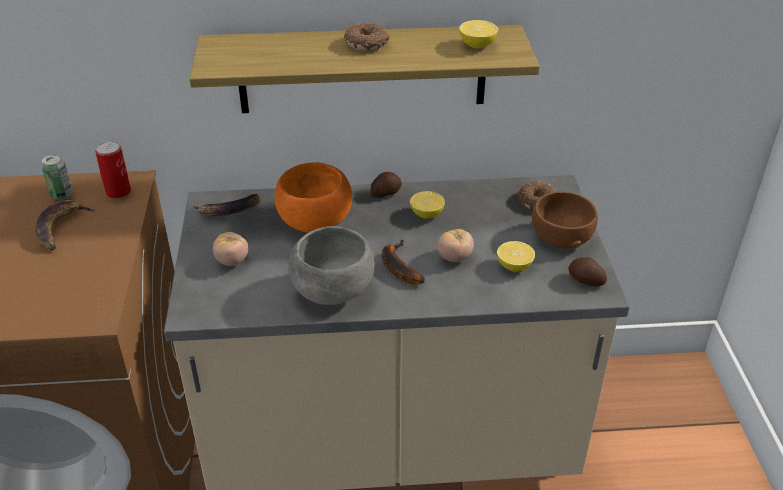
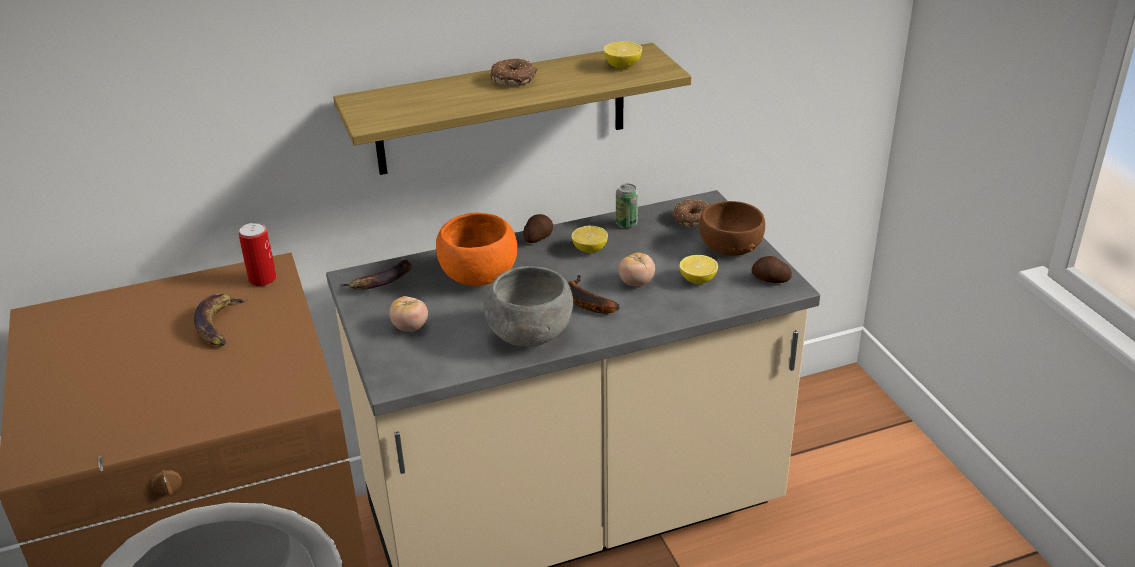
camera: 15 degrees left, 5 degrees down
can [41,155,73,200] -> can moved to [616,184,638,228]

